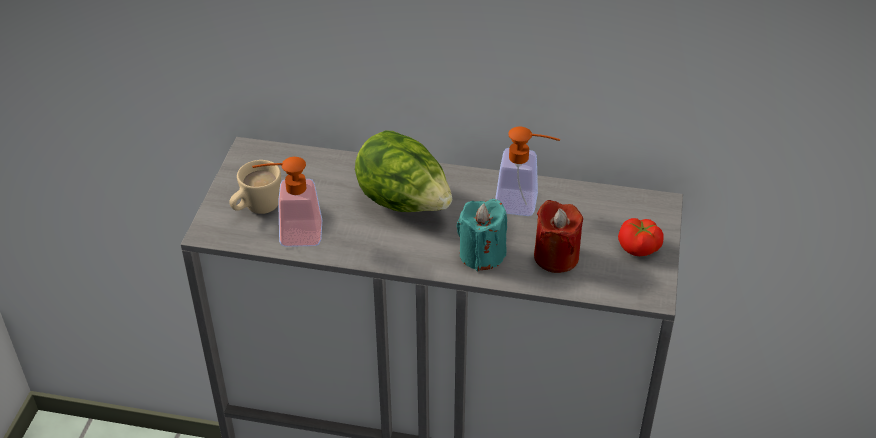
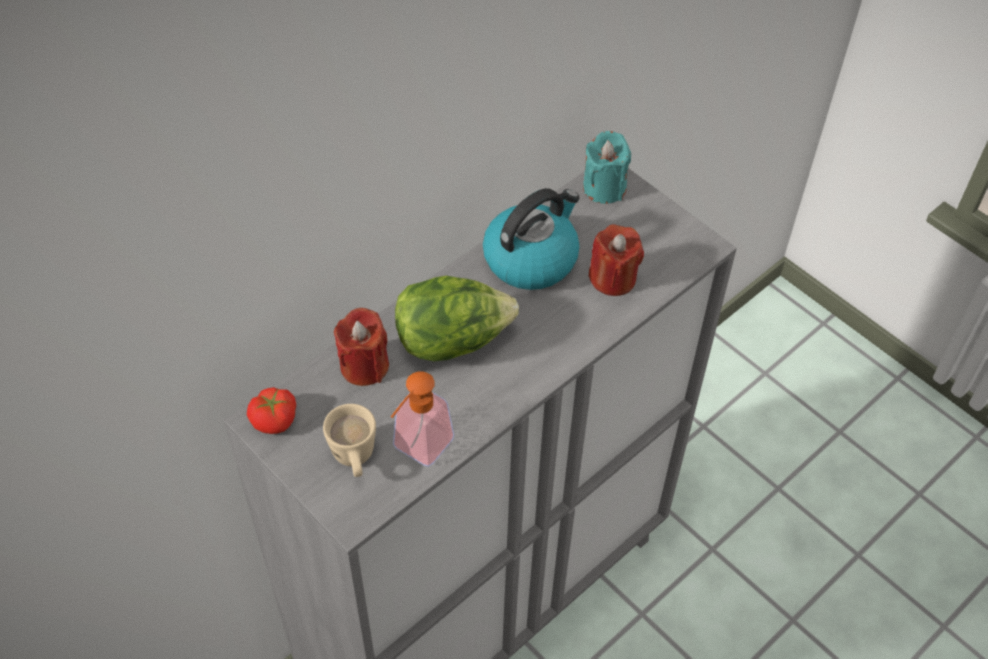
camera: 55 degrees left, 10 degrees up
turquoise candle [456,199,507,271] -> turquoise candle moved to [583,131,631,204]
soap dispenser [495,127,560,216] -> kettle [483,188,579,290]
tomato [618,218,663,256] -> tomato moved to [247,387,296,434]
none -> red candle [334,308,389,386]

